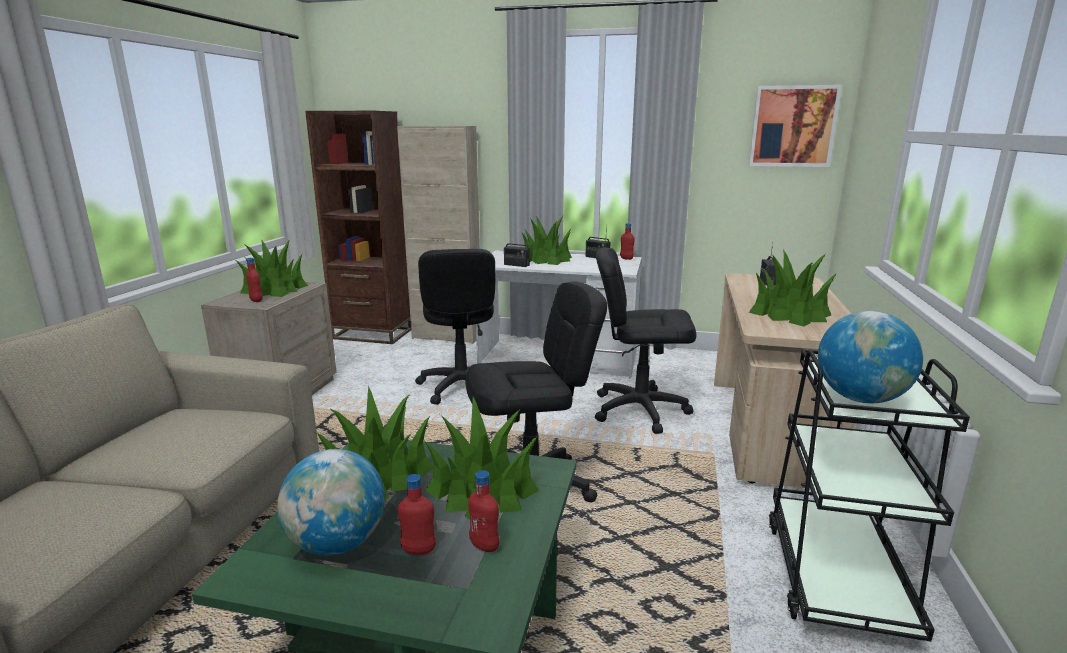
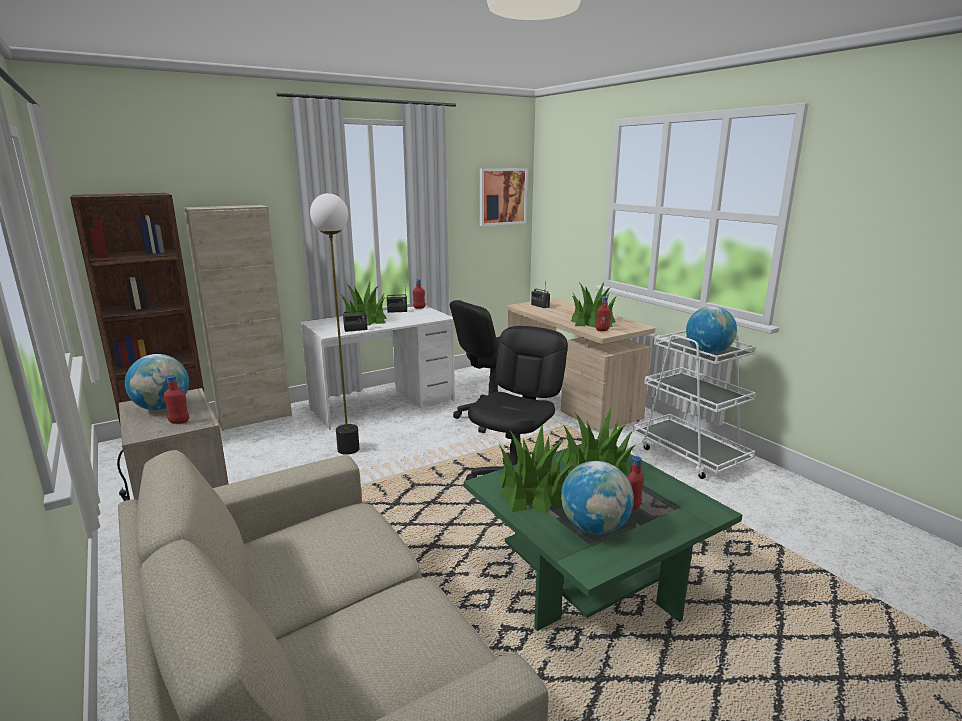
camera: 45 degrees left, 0 degrees up
potted plant [236,239,308,297] -> globe [125,354,189,411]
black office chair [415,249,495,405] -> floor lamp [310,193,360,455]
red bottle [468,470,500,552] -> red bottle moved to [596,297,611,331]
black cart [769,350,970,642] -> white cart [633,330,756,479]

